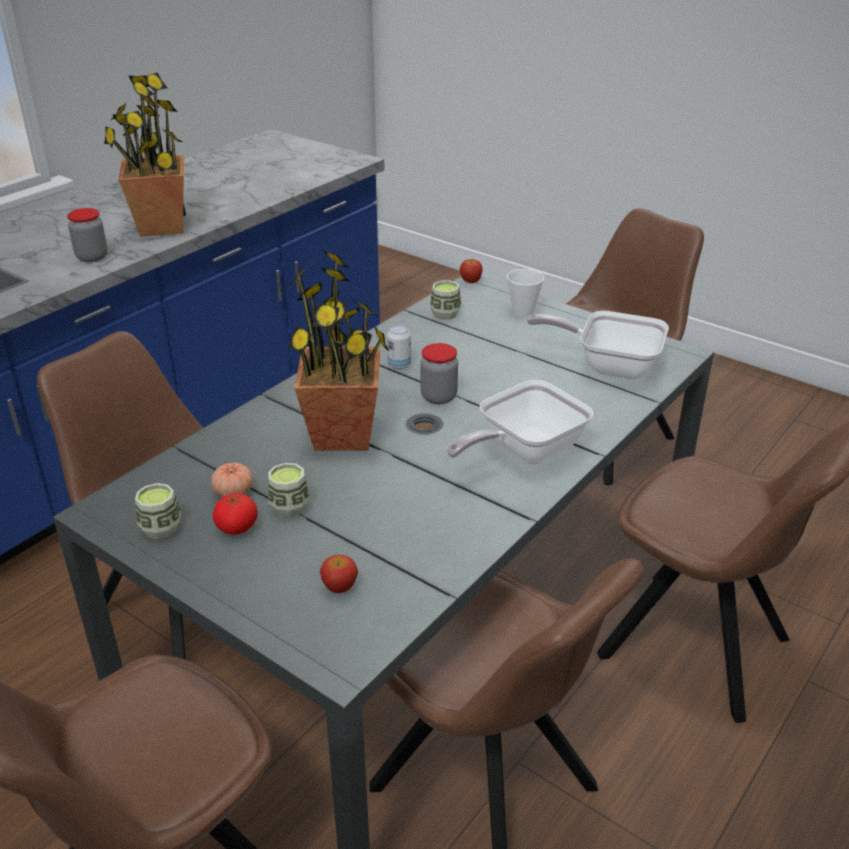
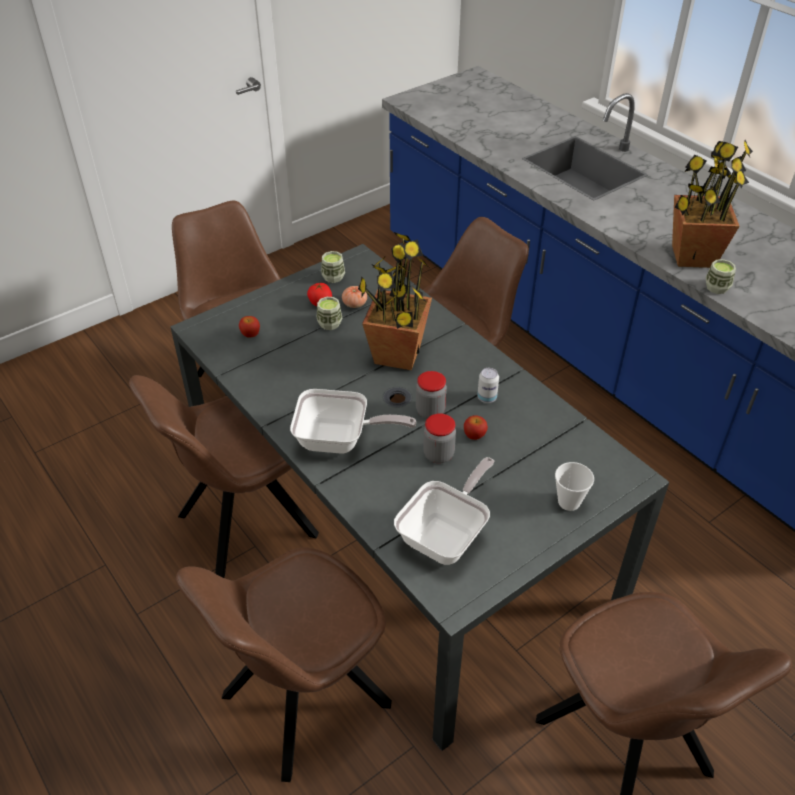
camera: 105 degrees right, 10 degrees up
jar [67,208,108,262] -> jar moved to [423,413,456,463]
cup [430,280,461,320] -> cup moved to [706,259,736,294]
frying pan [446,380,594,464] -> frying pan turned 120 degrees clockwise [290,389,416,454]
apple [460,259,483,283] -> apple moved to [464,416,488,440]

